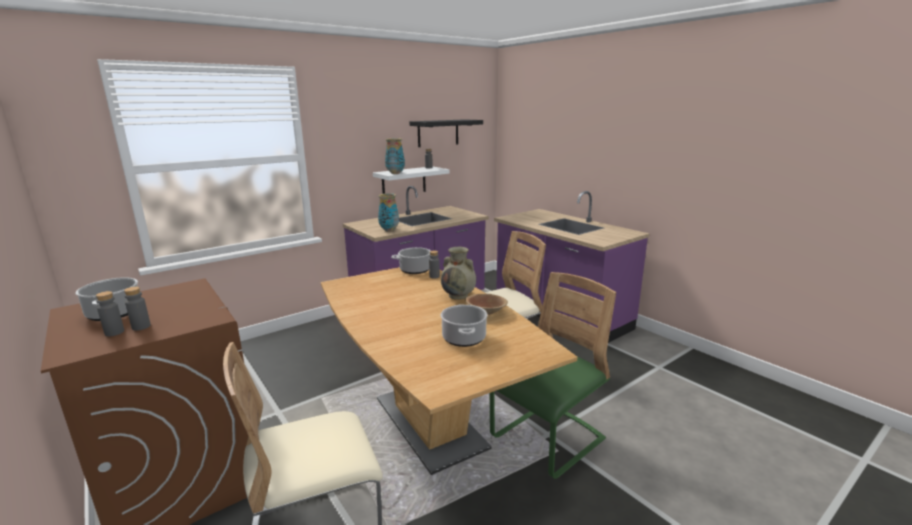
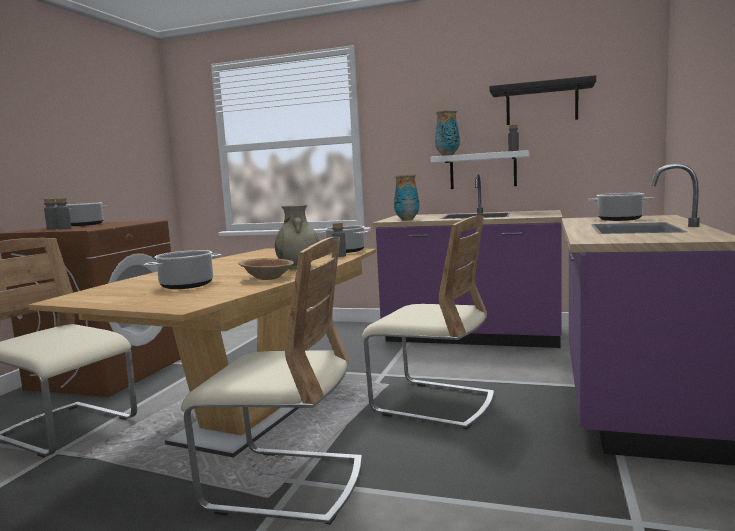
camera: 55 degrees right, 10 degrees down
green chair [490,272,616,479] -> beige chair [181,237,362,525]
none -> cooking pot [588,193,654,221]

